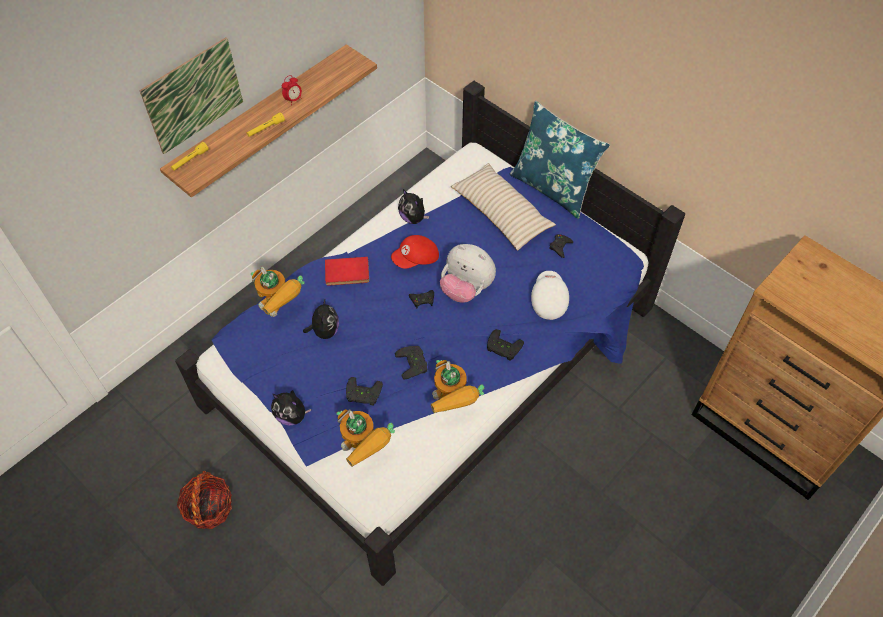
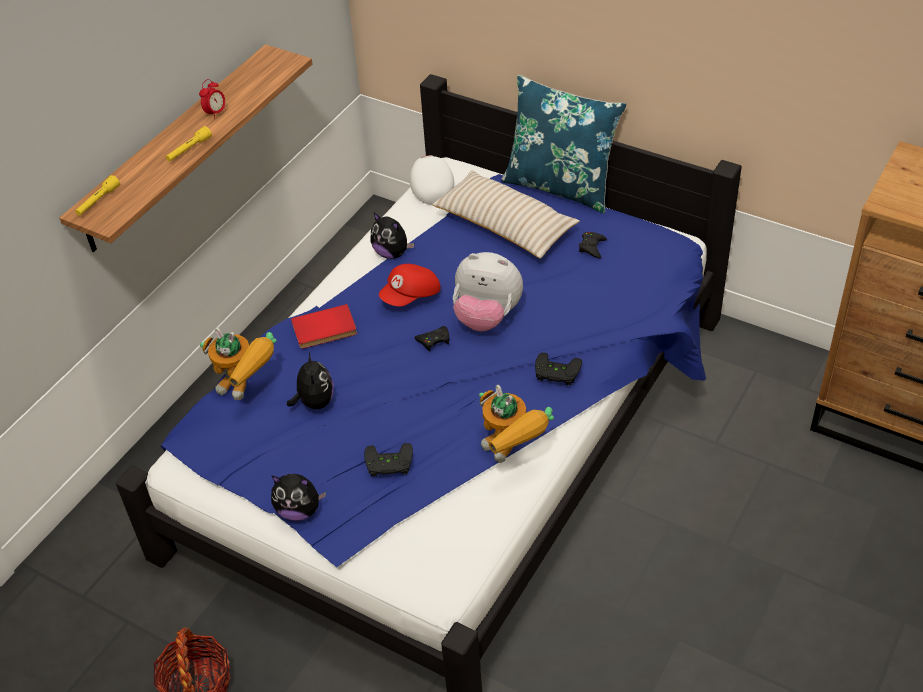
camera: 10 degrees left, 10 degrees down
picture [139,37,243,154] -> none
toy robot [336,409,395,467] -> none
black game controller [395,346,427,380] -> none
white cap [531,271,569,320] -> white cap moved to [409,155,454,205]

